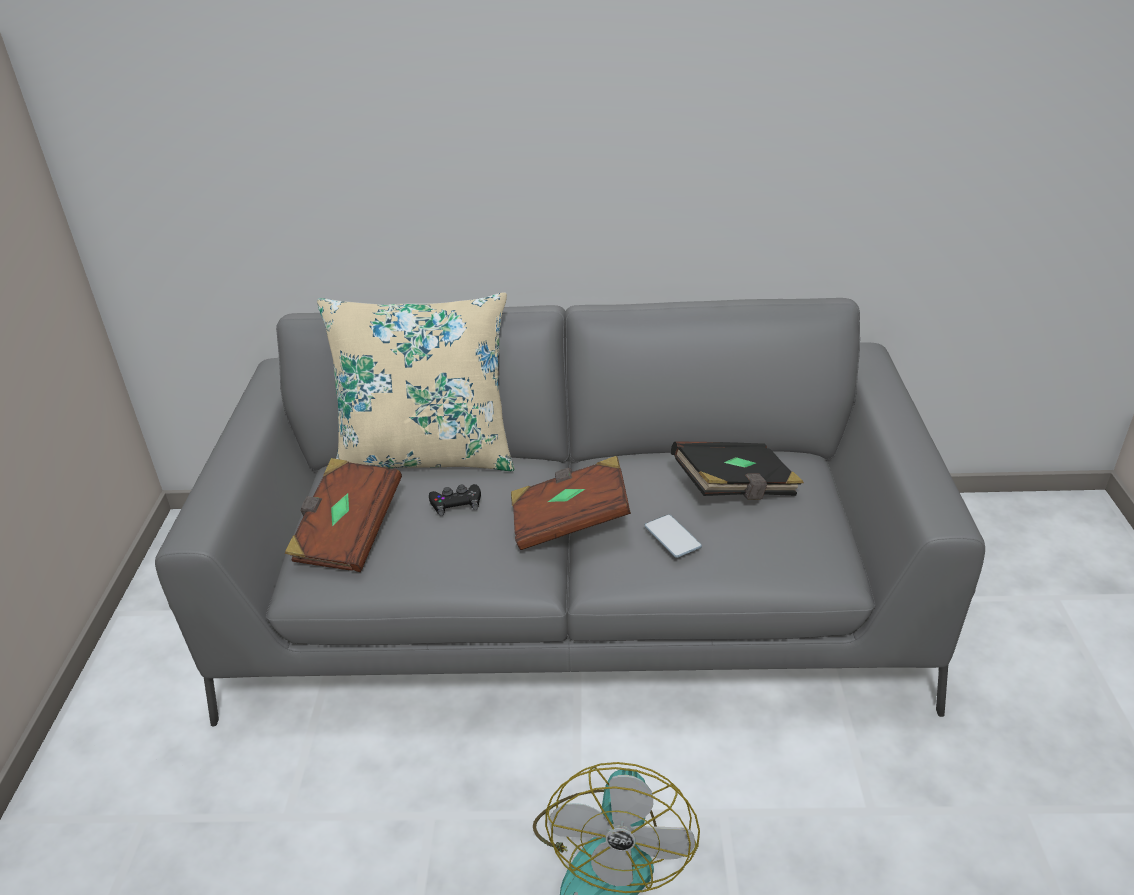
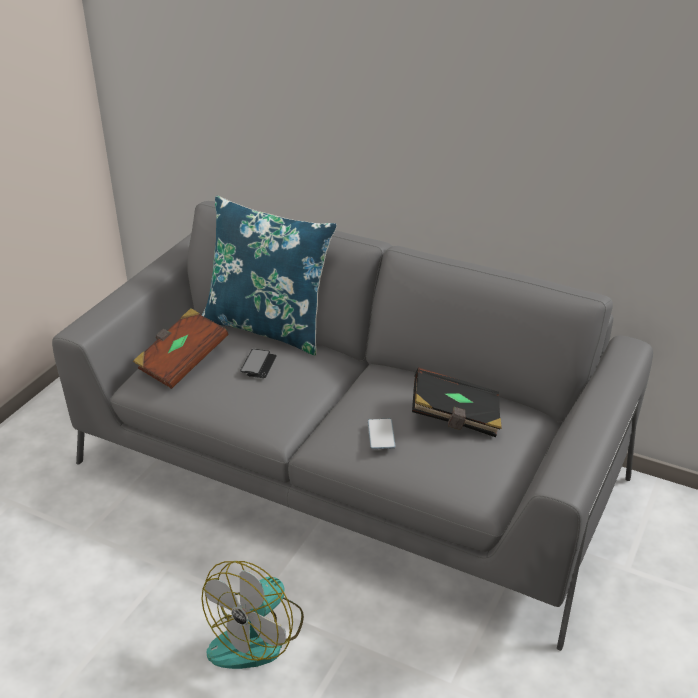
camera: 25 degrees right, 0 degrees up
beige pillow [317,292,514,471] -> blue pillow [202,196,337,355]
black game controller [429,484,481,516] -> phone [240,349,277,378]
brown book [511,456,631,550] -> none

